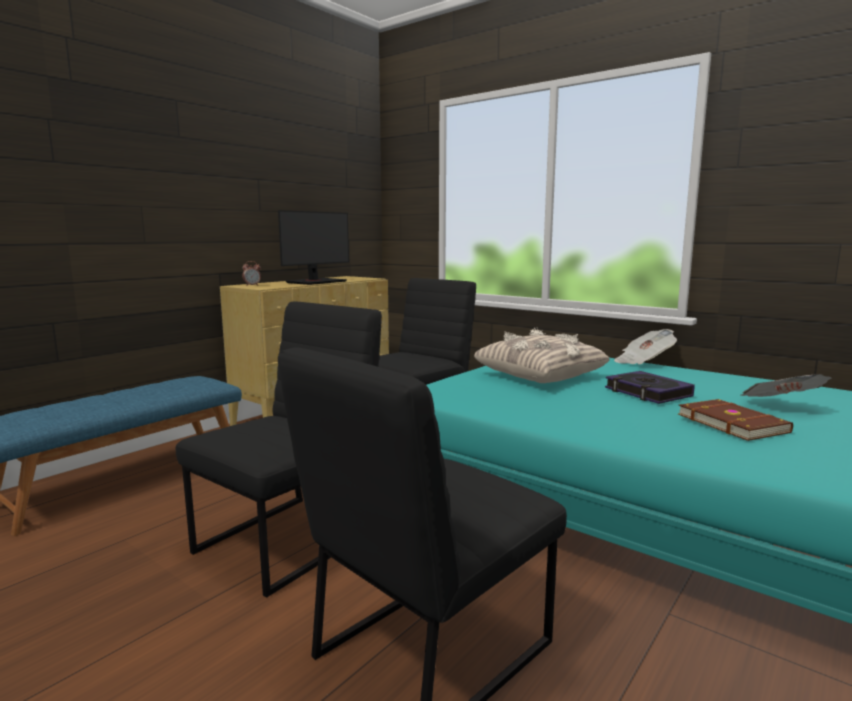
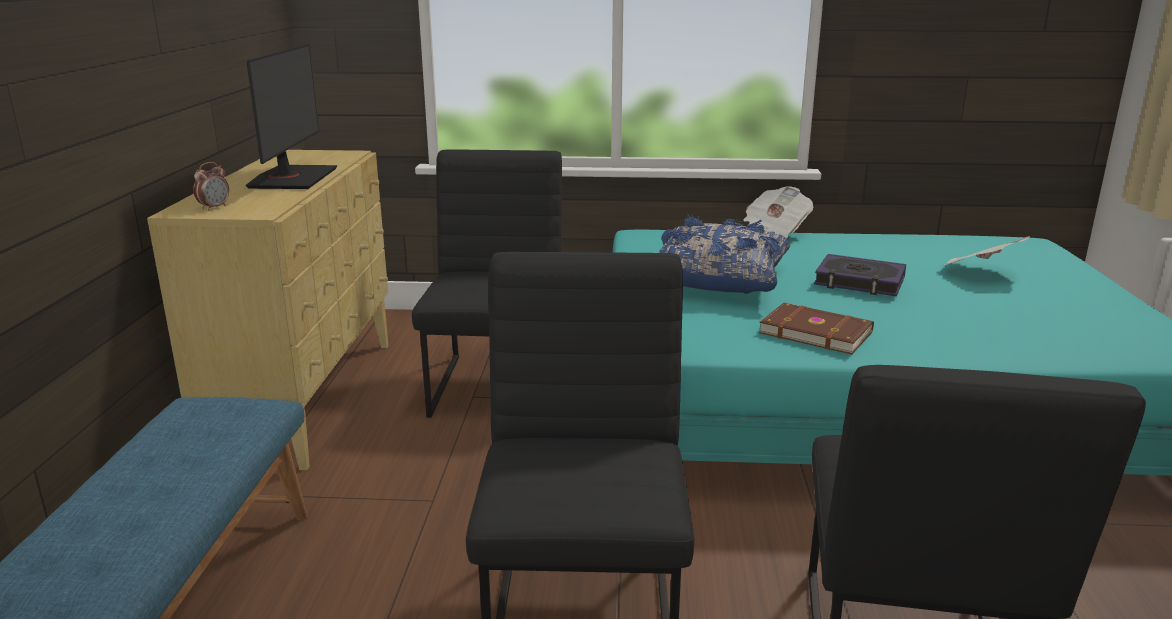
camera: 35 degrees left, 10 degrees up
beige pillow [474,327,610,383] -> blue pillow [658,214,790,294]
brown book [678,399,793,441] -> brown book moved to [759,303,874,355]

